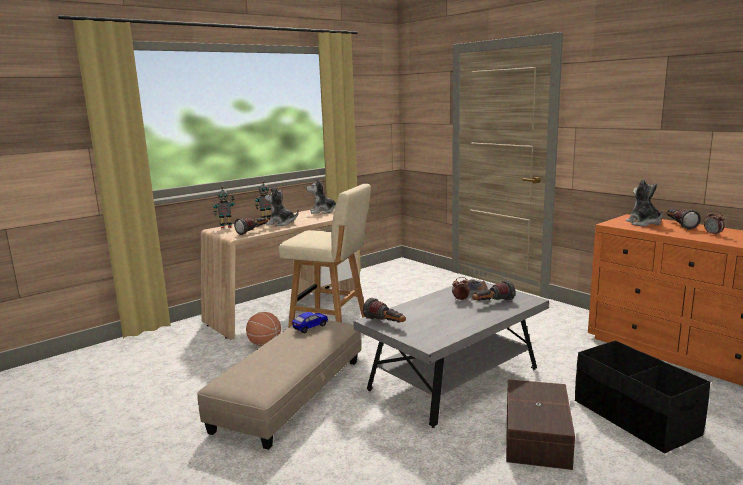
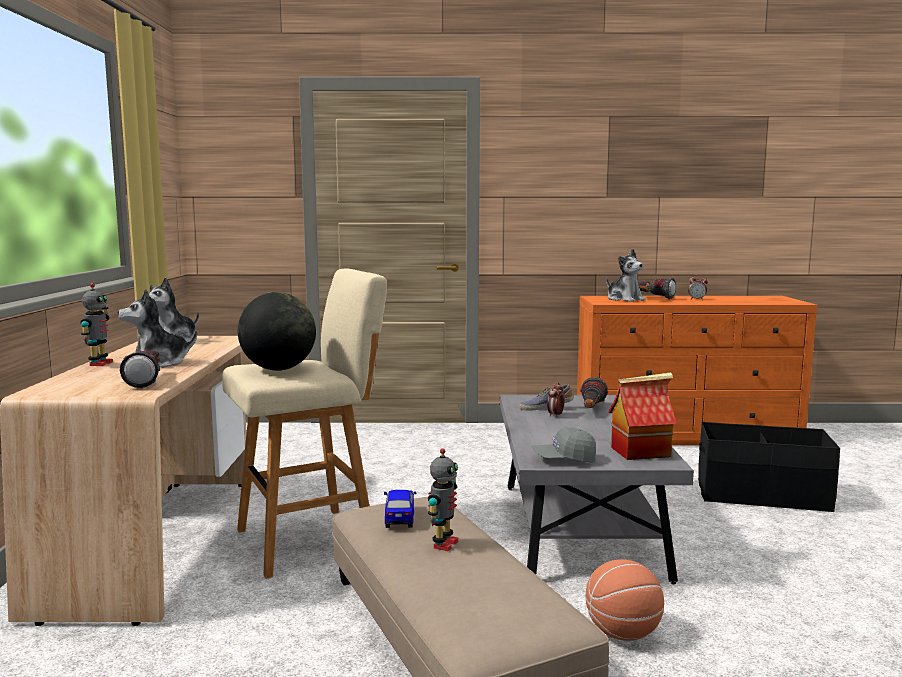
camera: 50 degrees left, 5 degrees down
toy robot [213,187,235,228] -> toy robot moved to [428,448,458,551]
basketball [246,312,281,346] -> basketball moved to [586,559,664,641]
flashlight [363,298,406,323] -> grey cap [531,427,596,463]
brown storage box [506,379,575,470] -> none
plush toy [626,179,663,227] -> plush toy turned 150 degrees counterclockwise [606,249,646,302]
none -> globe [238,292,316,371]
none -> toy house [608,372,677,460]

